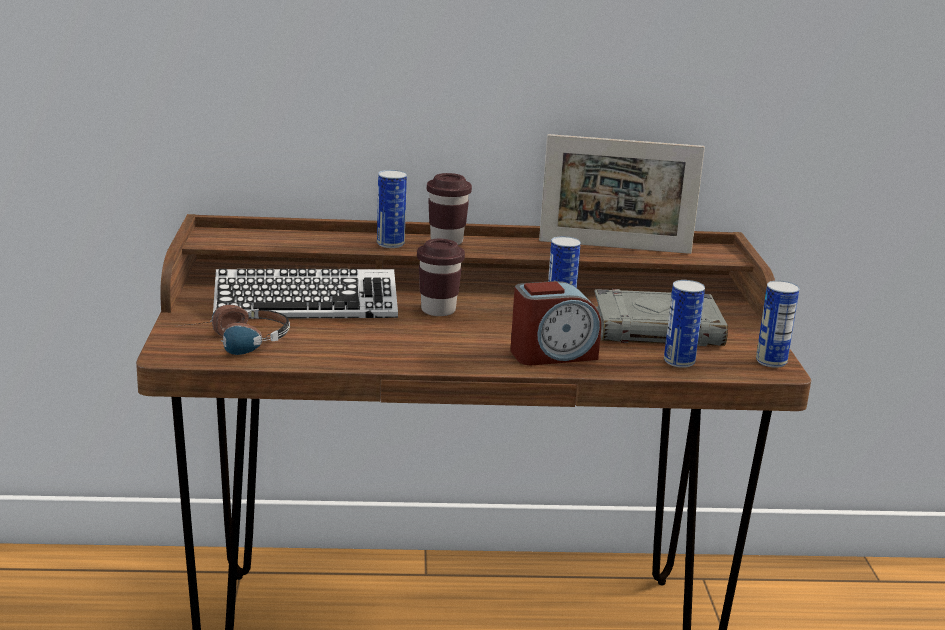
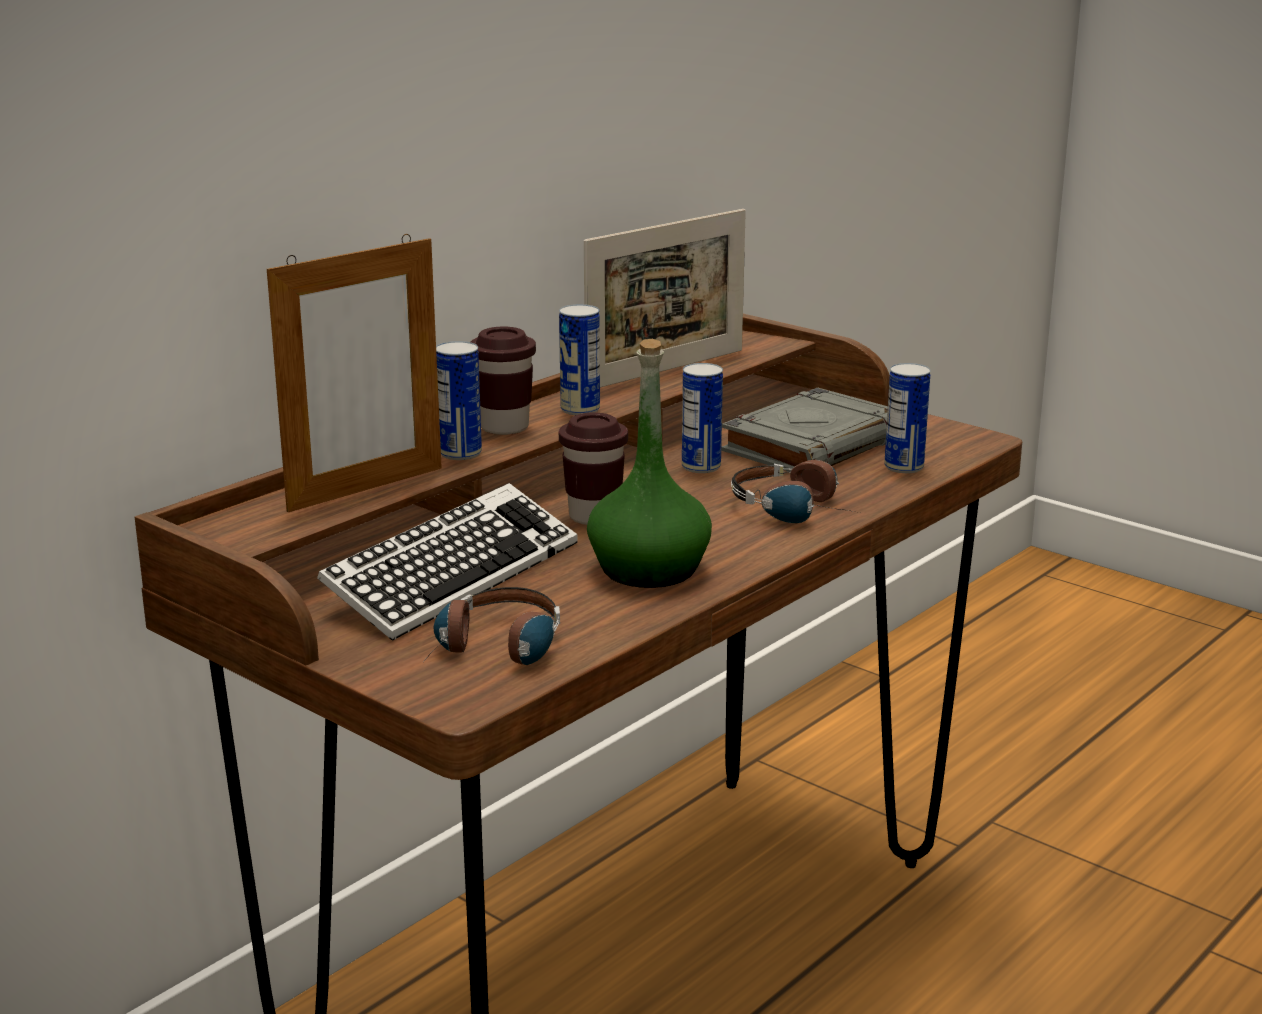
camera: 45 degrees left, 0 degrees up
alarm clock [510,281,601,365] -> headphones [731,460,859,523]
can [756,281,800,368] -> can moved to [559,304,600,415]
none -> picture frame [267,234,442,512]
none -> green bottle [587,339,712,588]

